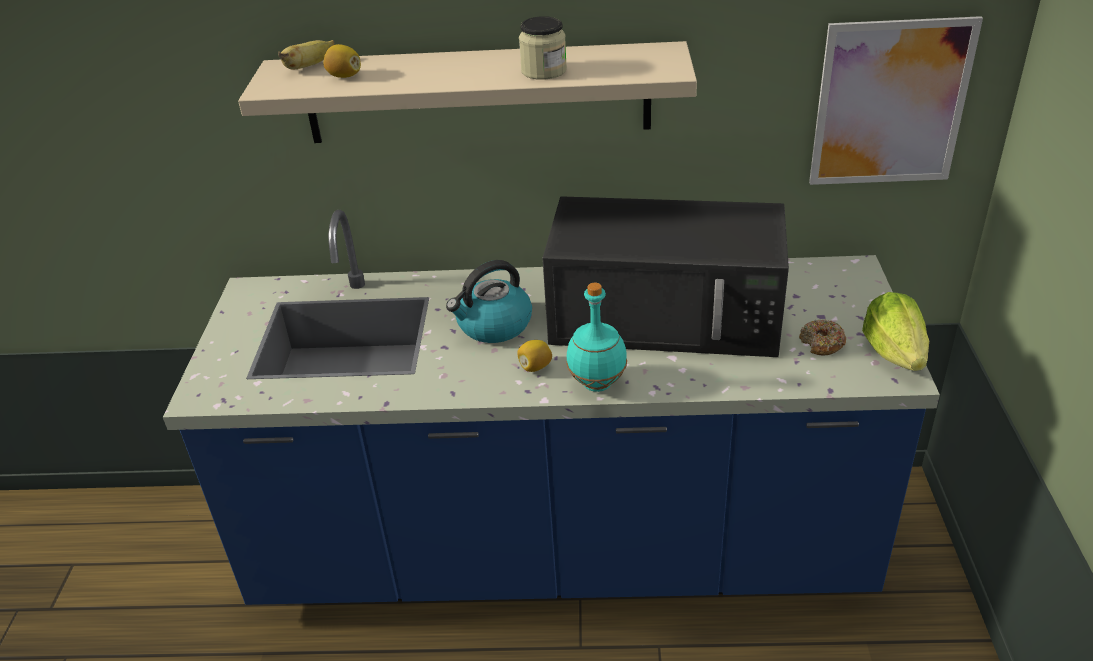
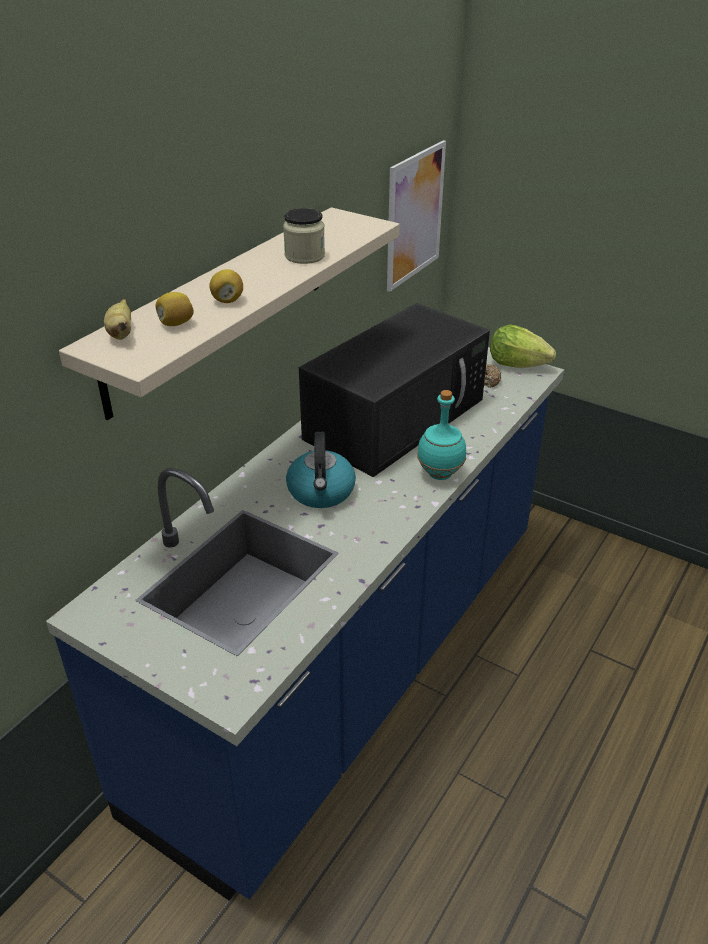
camera: 60 degrees left, 0 degrees up
lemon [517,340,552,372] -> lemon moved to [209,269,243,303]

